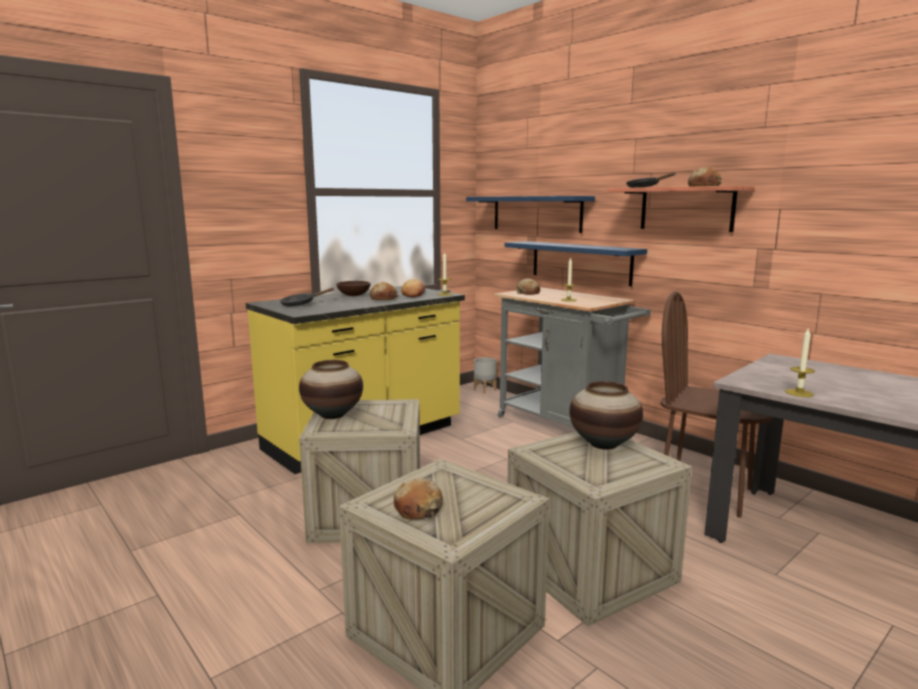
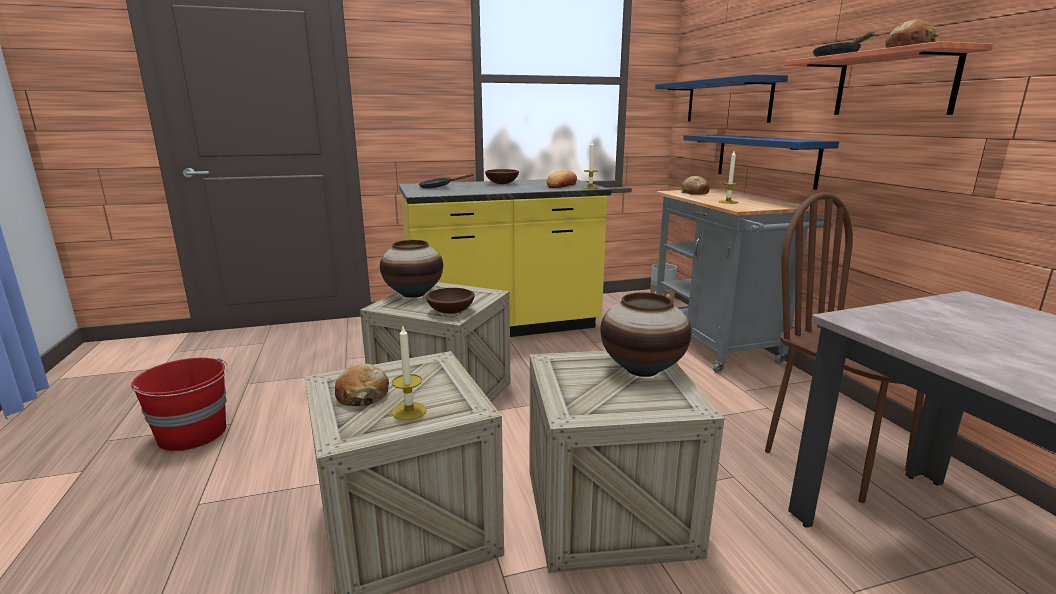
camera: 25 degrees right, 5 degrees up
bread [370,282,398,300] -> none
candle [785,329,815,397] -> candle moved to [392,326,427,420]
none -> red bucket [131,358,228,451]
none -> brown bowl [426,288,475,314]

